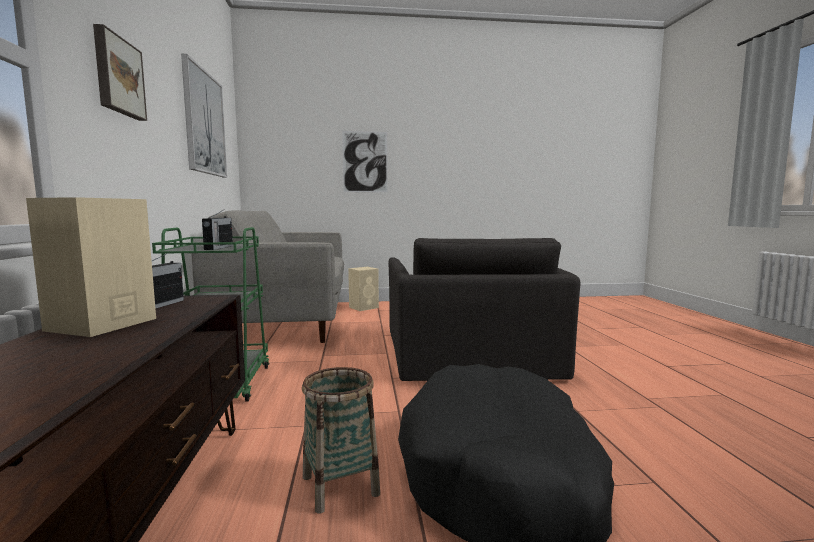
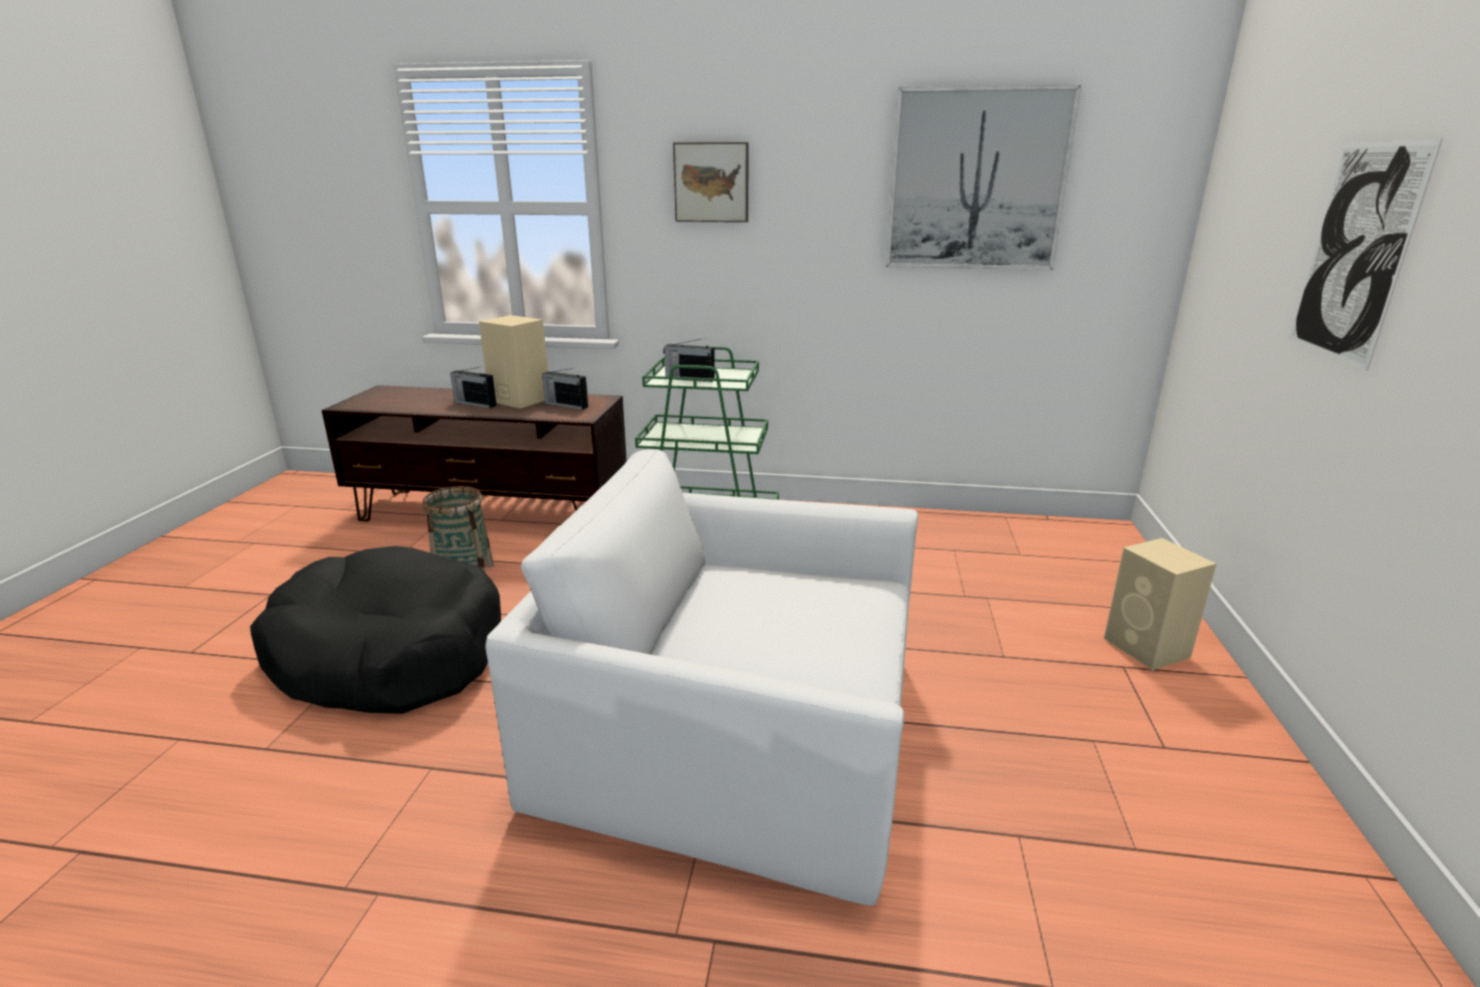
camera: 105 degrees right, 15 degrees up
grey sofa [191,210,344,343] -> none
black armchair [388,238,581,381] -> white armchair [485,449,918,906]
none -> radio [450,366,497,408]

